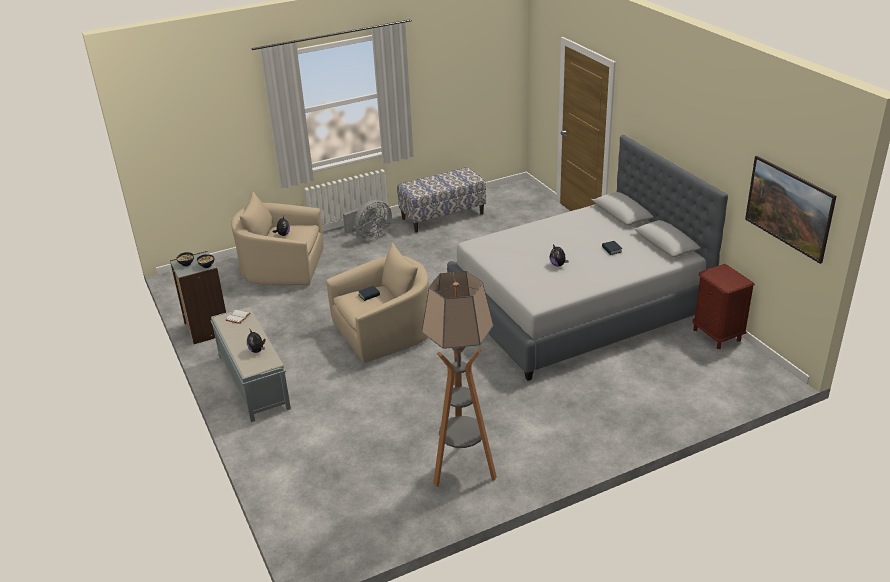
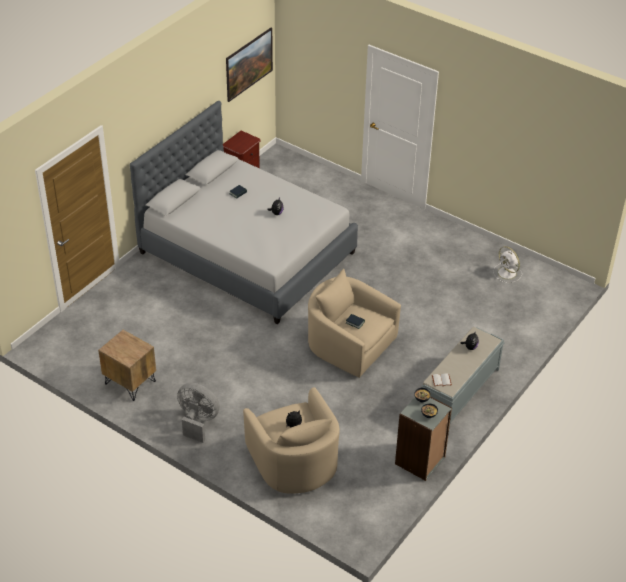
camera: 120 degrees left, 10 degrees up
bench [397,167,486,233] -> brown nightstand [98,330,156,401]
floor lamp [421,271,497,487] -> none
none -> white fan [493,246,522,283]

